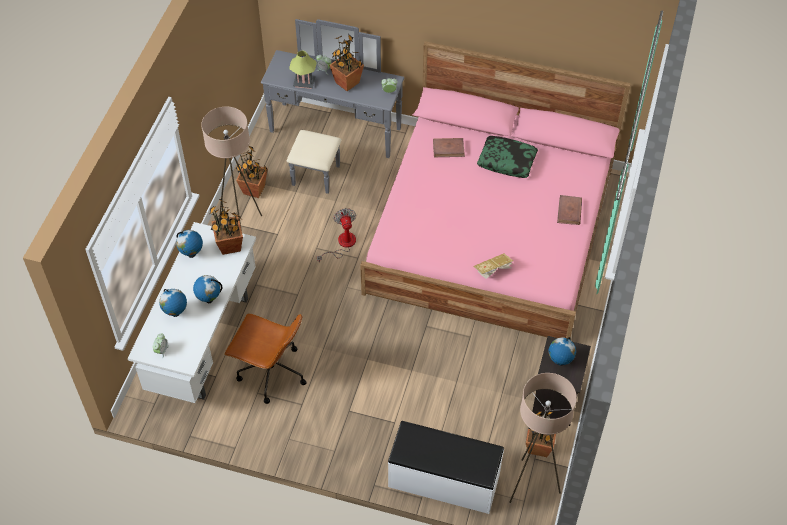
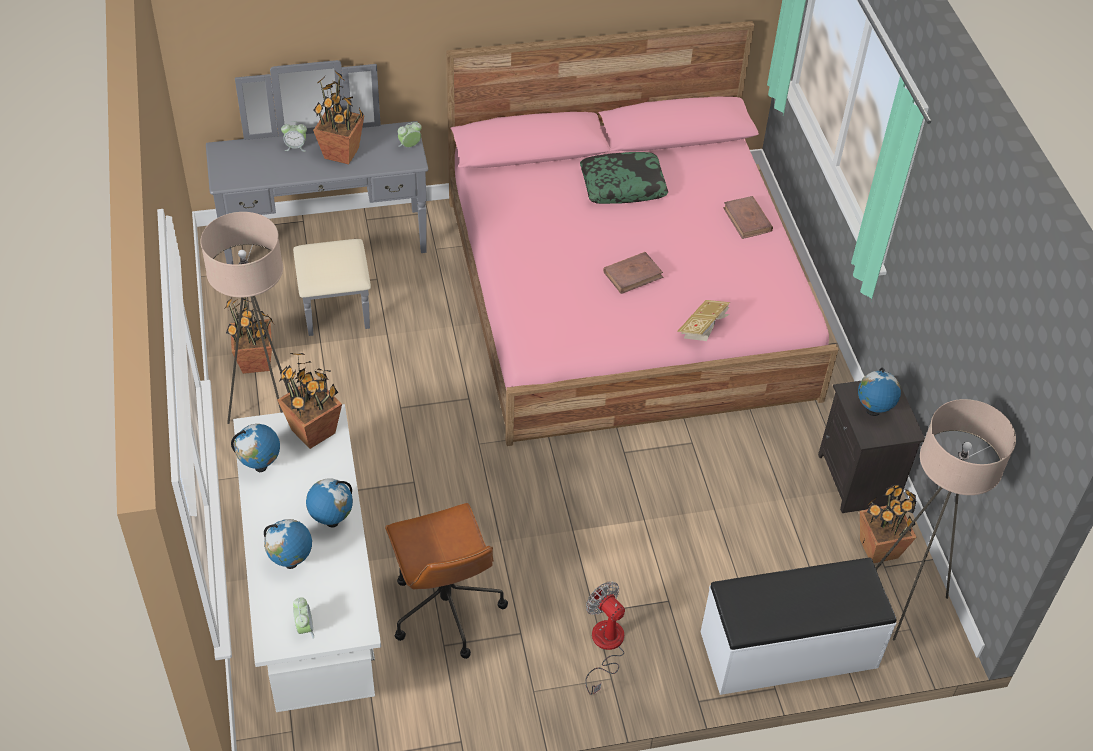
camera: 30 degrees left, 5 degrees down
brown office chair [224,313,307,404] -> brown office chair turned 75 degrees clockwise [385,503,508,659]
table lamp [289,50,317,89] -> none
fan [317,208,356,262] -> fan moved to [585,581,625,695]
brown book [433,138,465,157] -> brown book moved to [603,252,663,294]

